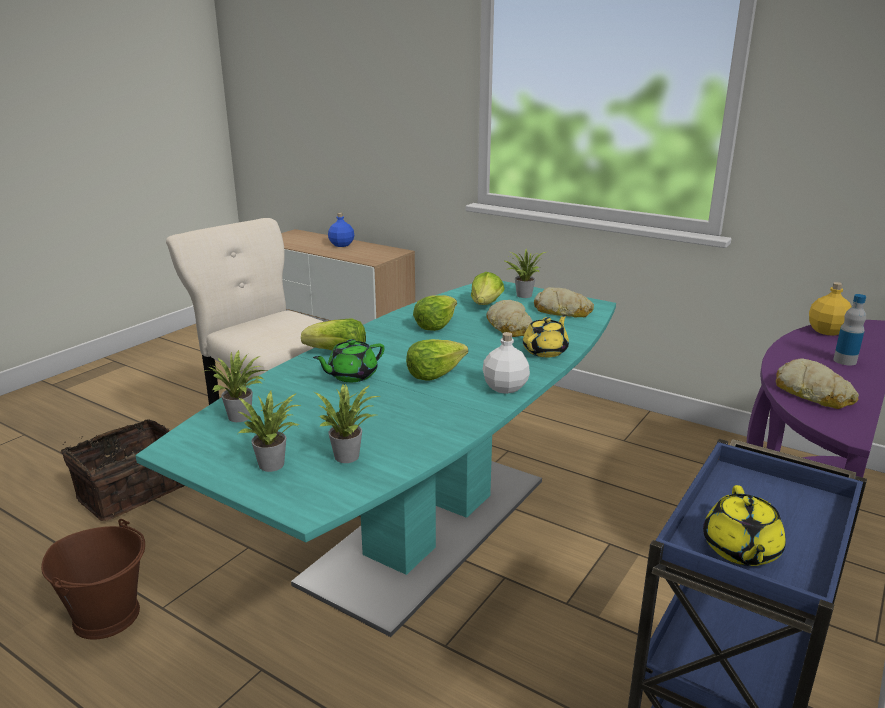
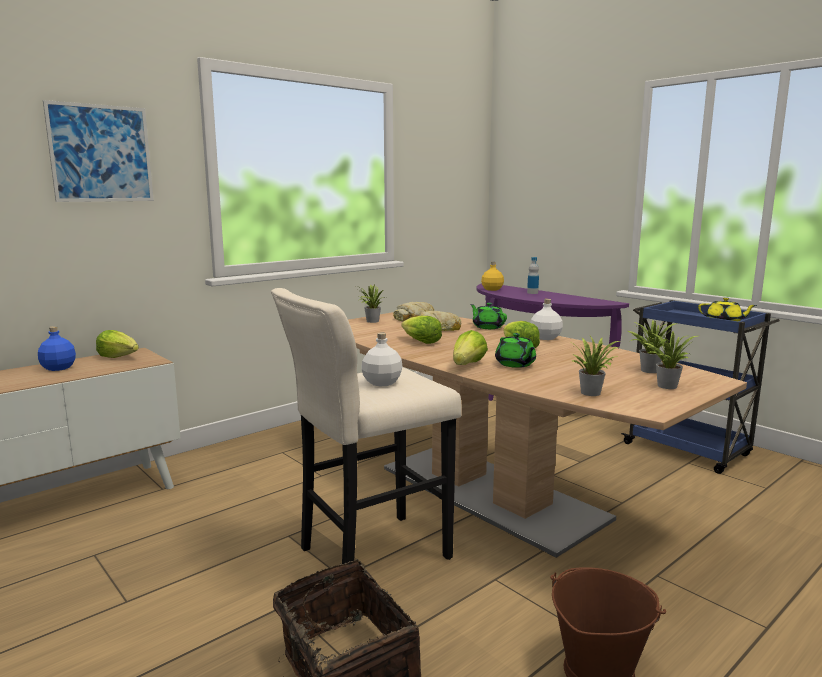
camera: 75 degrees left, 10 degrees down
turquoise dining table [135,281,616,637] -> brown dining table [348,312,747,558]
lettuce [471,272,505,305] -> lettuce moved to [96,330,139,358]
yellow teapot [523,314,569,357] -> green teapot [470,303,507,329]
bread [776,358,859,409] -> none
none -> picture [43,100,154,202]
none -> white bottle [361,333,403,387]

